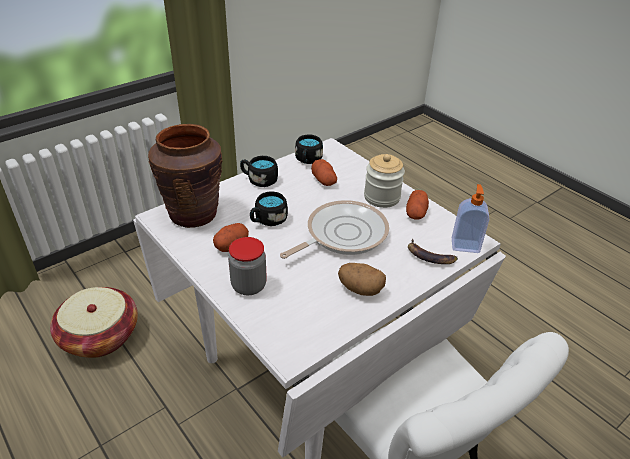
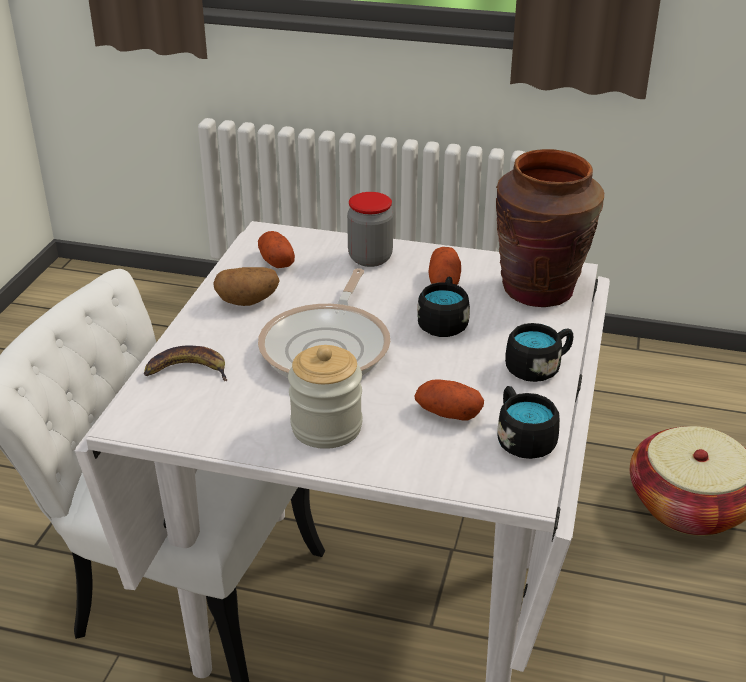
camera: 145 degrees right, 5 degrees down
potato [406,190,429,219] -> potato moved to [258,231,295,268]
soap dispenser [452,184,489,253] -> none

